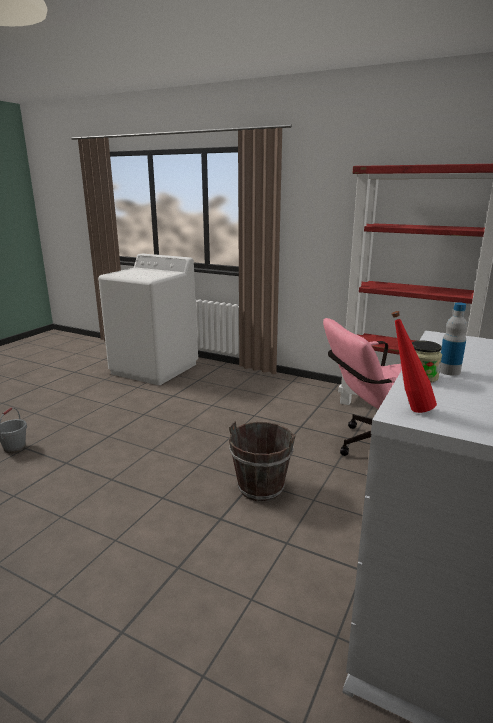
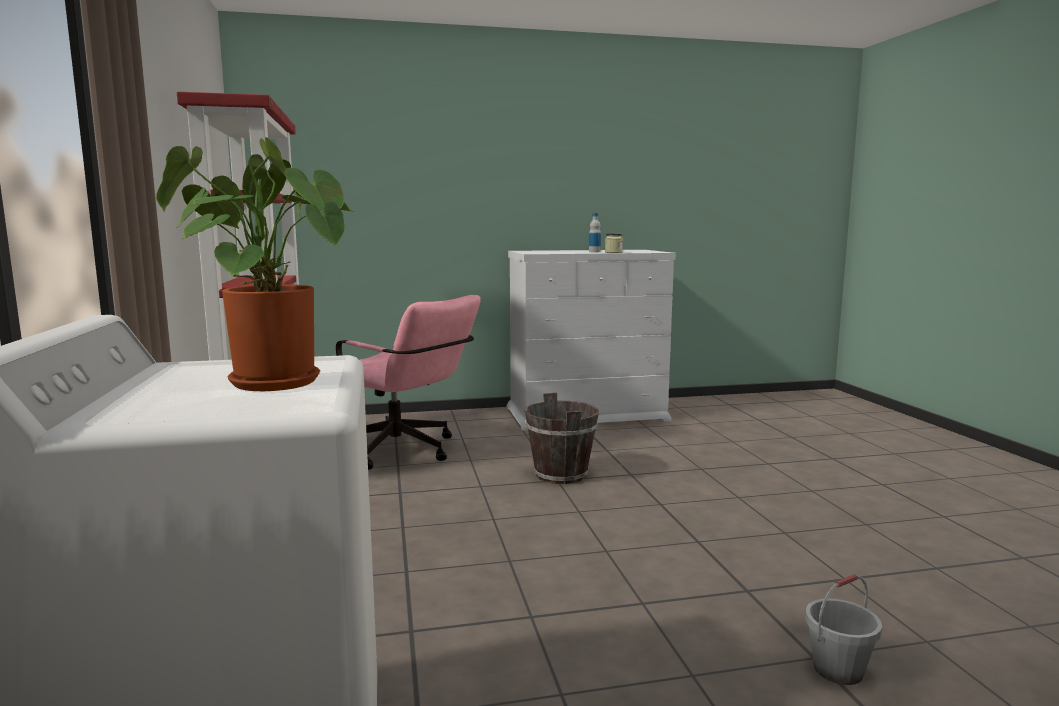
camera: 130 degrees left, 10 degrees down
red bottle [391,311,437,413] -> none
none -> potted plant [156,137,355,391]

